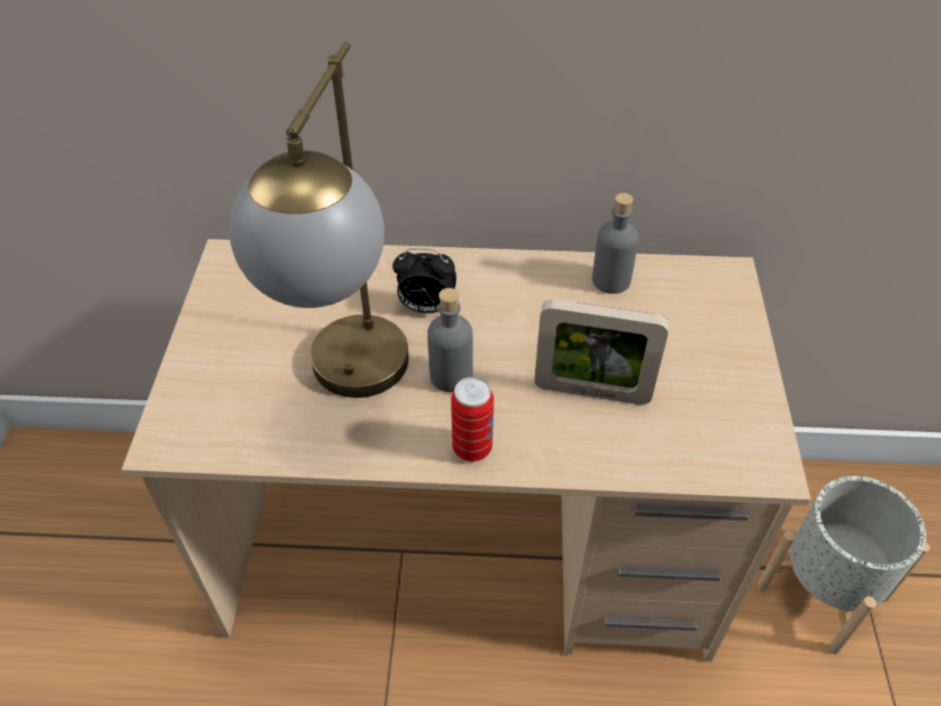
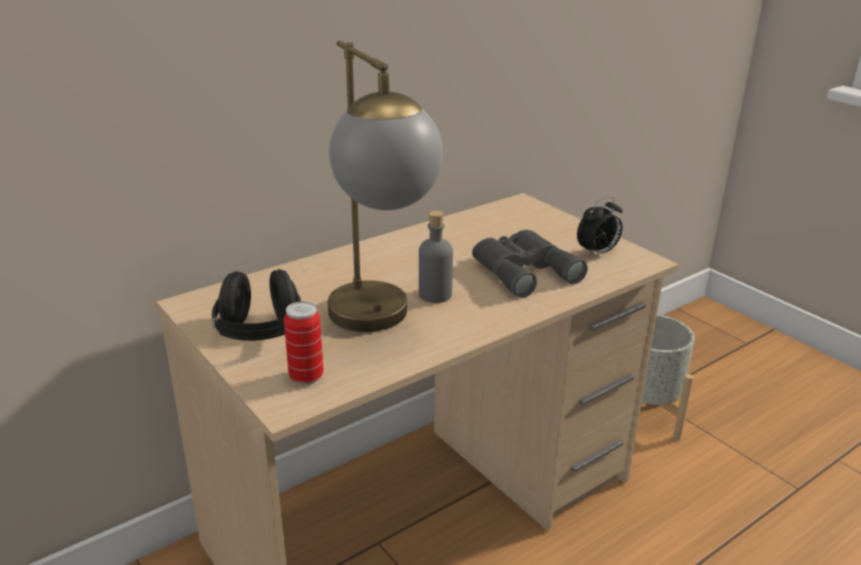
camera: 40 degrees left, 20 degrees down
alarm clock [392,248,457,313] -> alarm clock moved to [577,196,623,257]
can [451,377,494,462] -> can moved to [284,301,324,384]
picture frame [535,299,669,405] -> grey binoculars [472,230,588,298]
grey bottle [592,193,639,294] -> none
none -> black headphones [212,269,301,341]

